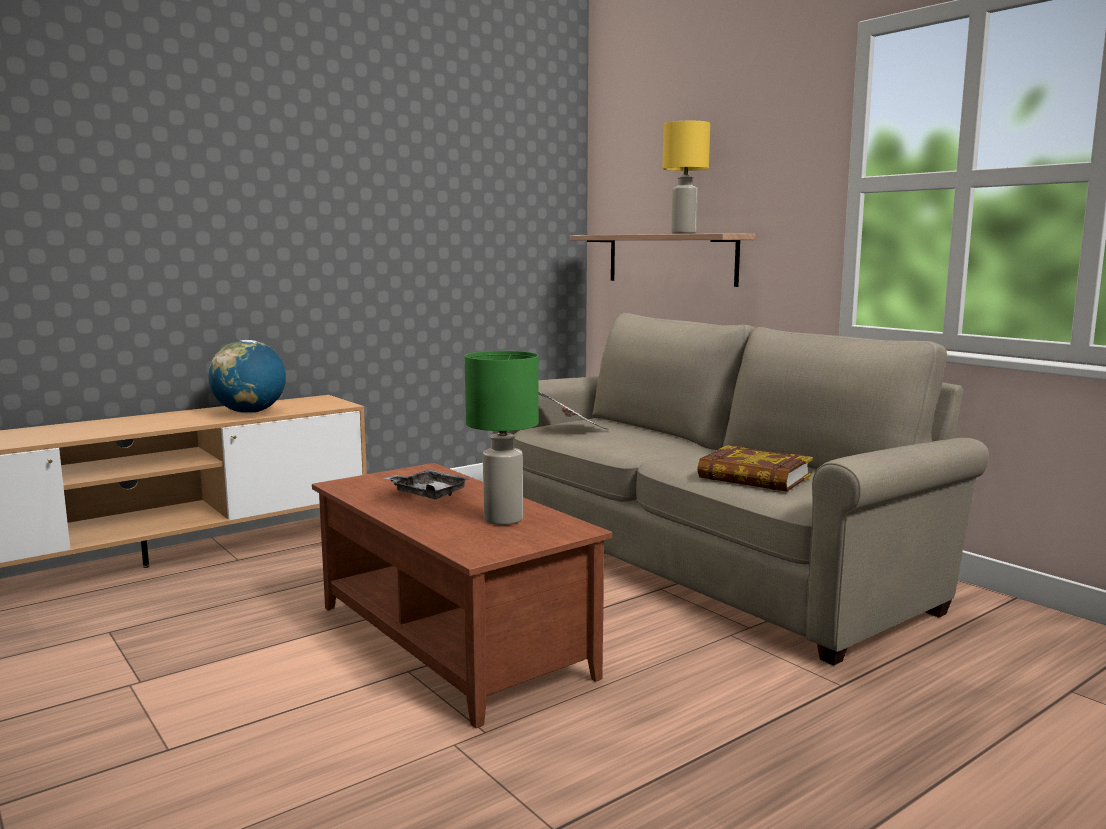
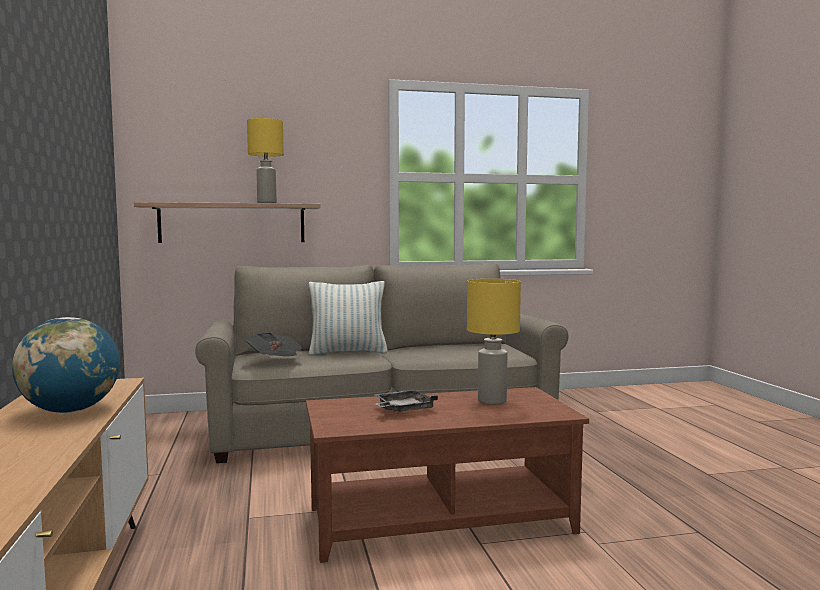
camera: 65 degrees left, 5 degrees down
green table lamp [465,351,539,525] -> yellow table lamp [467,279,521,405]
book [698,445,813,491] -> none
none -> pillow [309,281,388,355]

